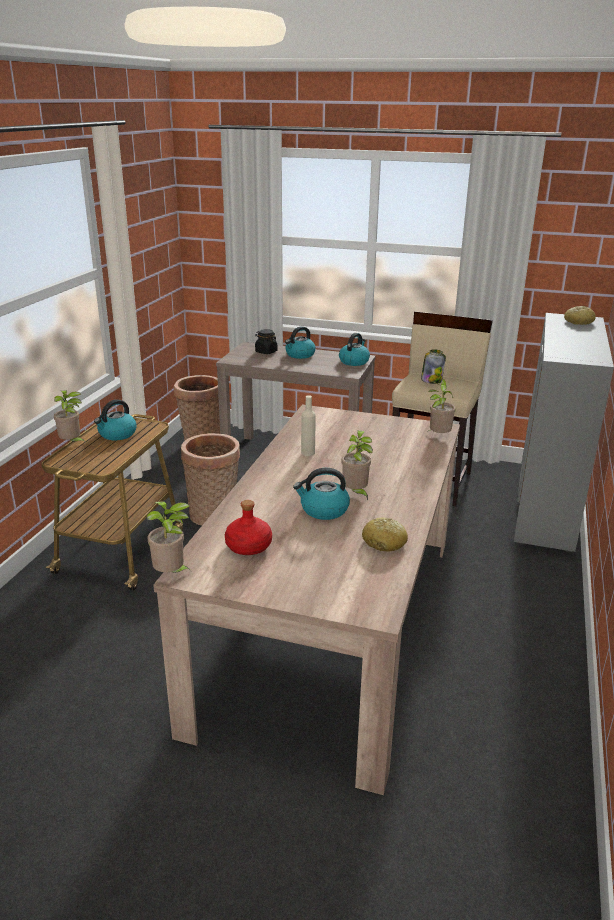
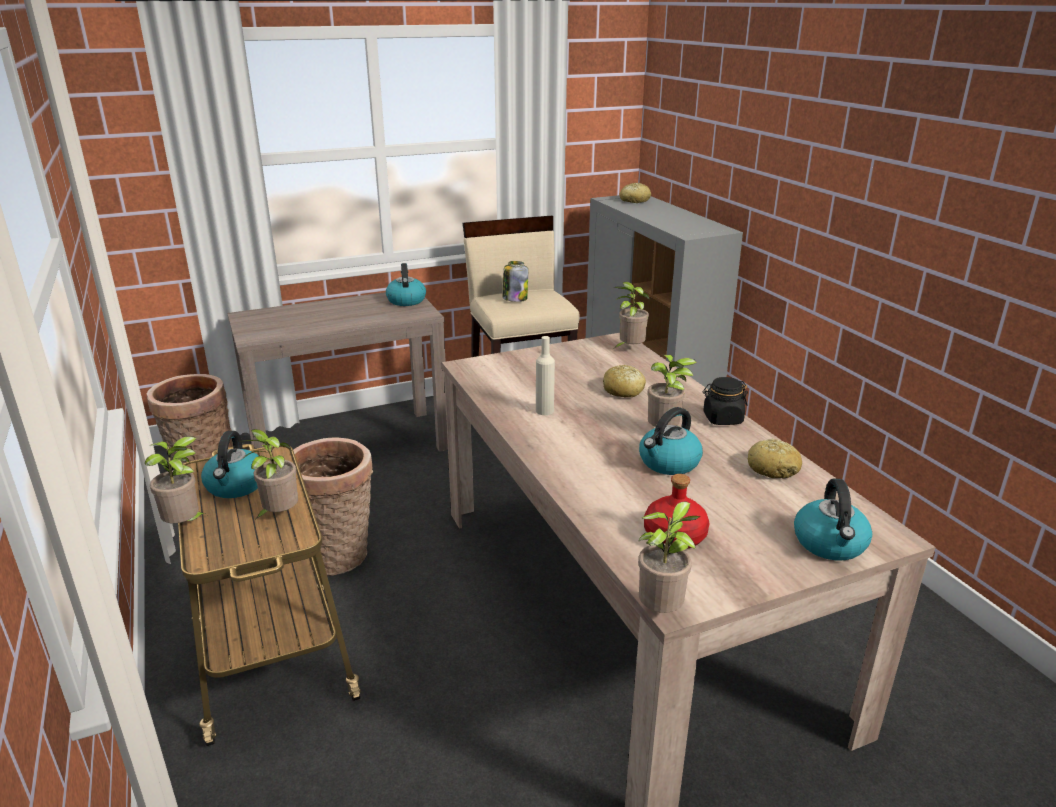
camera: 40 degrees left, 0 degrees up
black jar [255,329,277,354] -> black jar moved to [703,377,748,425]
kettle [285,326,316,359] -> kettle moved to [794,478,872,560]
none -> potted plant [237,429,298,519]
none -> bread [603,364,646,397]

